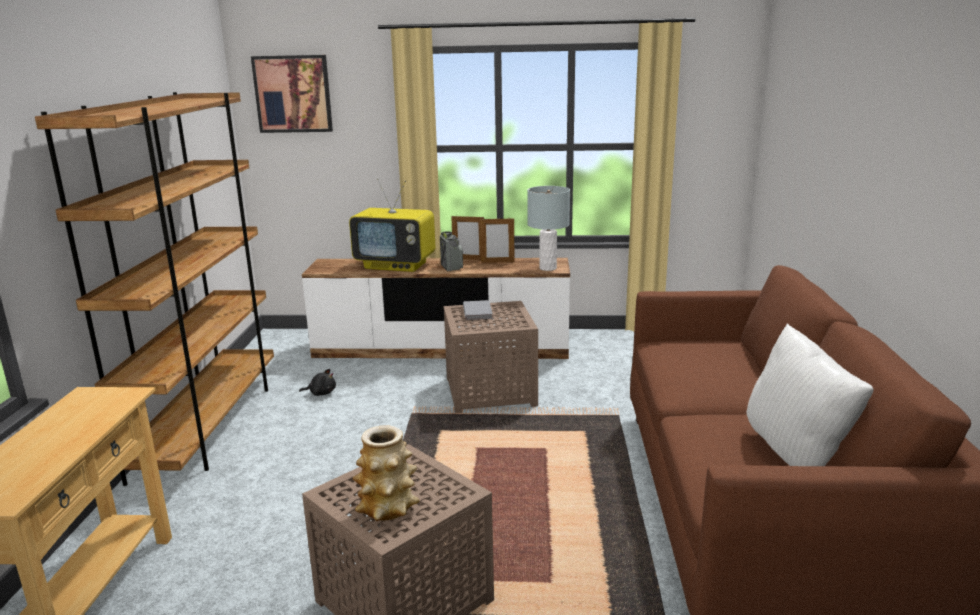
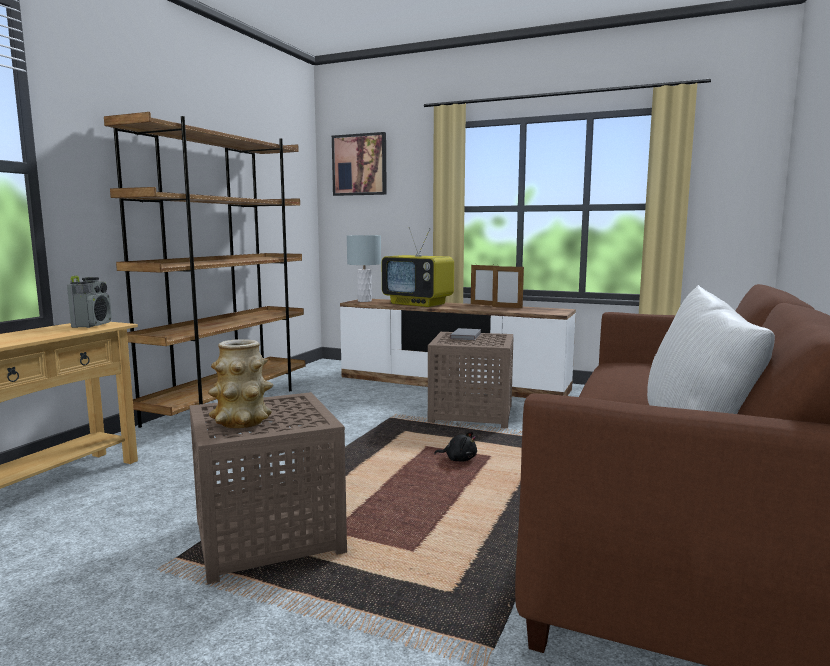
camera: 20 degrees right, 10 degrees down
black plush toy [299,369,336,396] -> black plush toy moved to [434,431,477,462]
radio [440,231,463,272] -> radio moved to [67,276,112,328]
grey table lamp [527,186,570,271] -> grey table lamp moved to [347,235,381,302]

